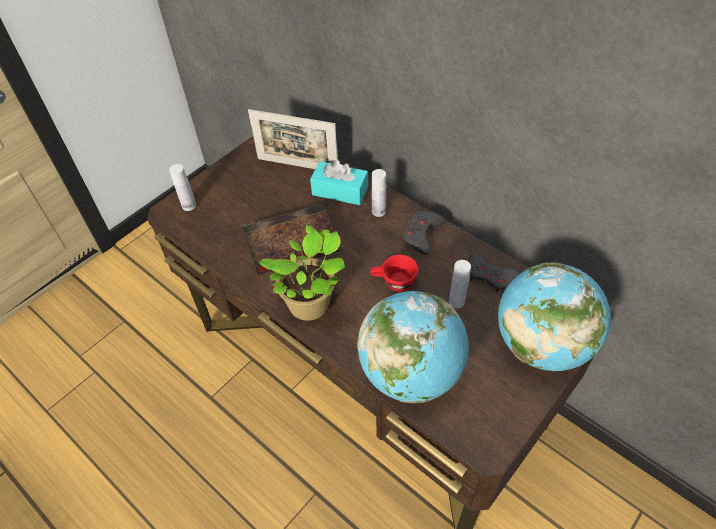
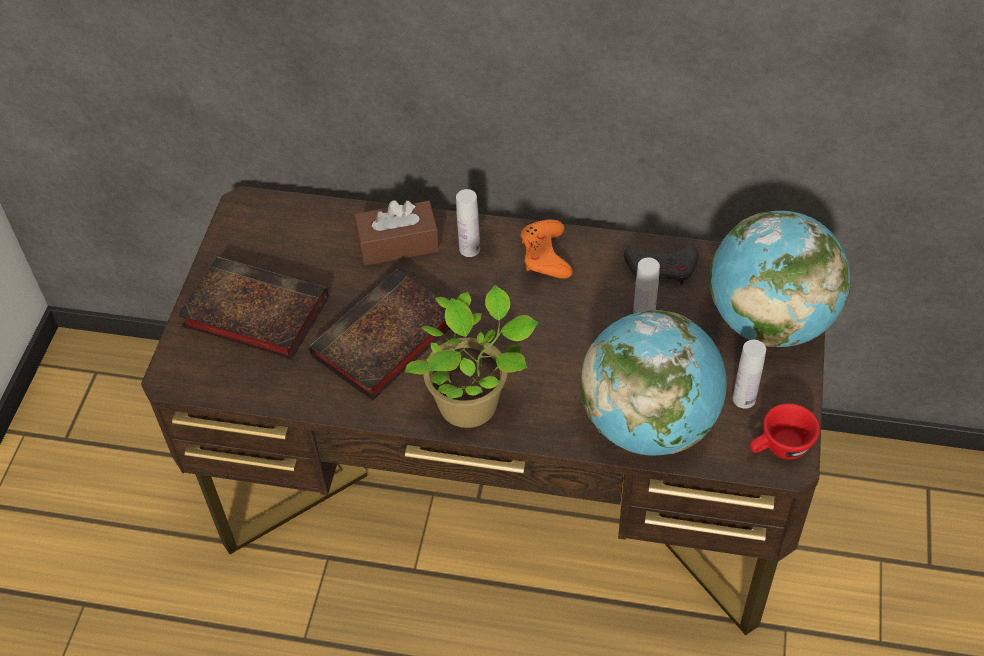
camera: 30 degrees left, 0 degrees up
white bottle [169,164,196,211] -> white bottle moved to [733,340,766,409]
picture frame [248,109,338,169] -> none
turquoise tissue box [310,160,368,205] -> brown tissue box [354,200,439,265]
red cup [370,254,419,291] -> red cup moved to [750,403,820,460]
grey game controller [403,211,445,255] -> orange game controller [521,219,573,279]
none -> book [178,257,328,360]

